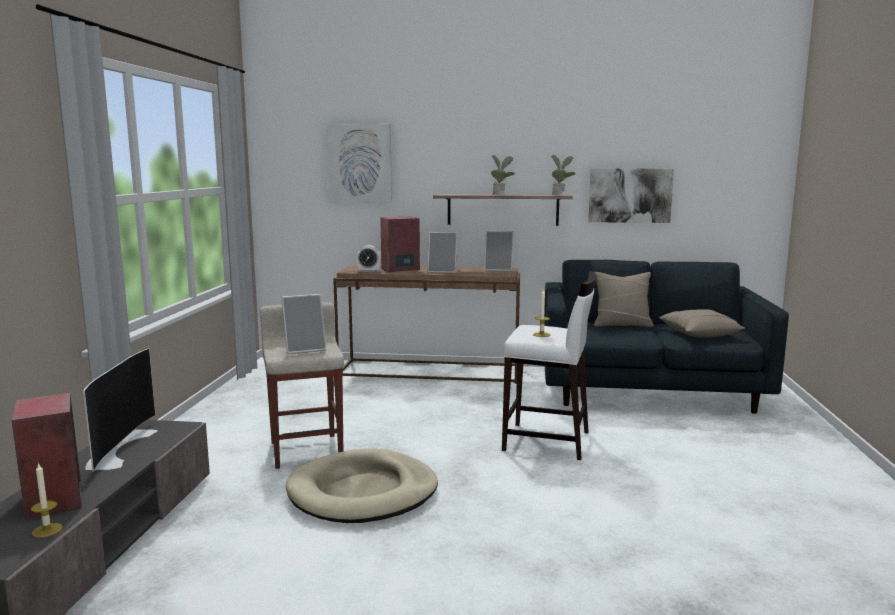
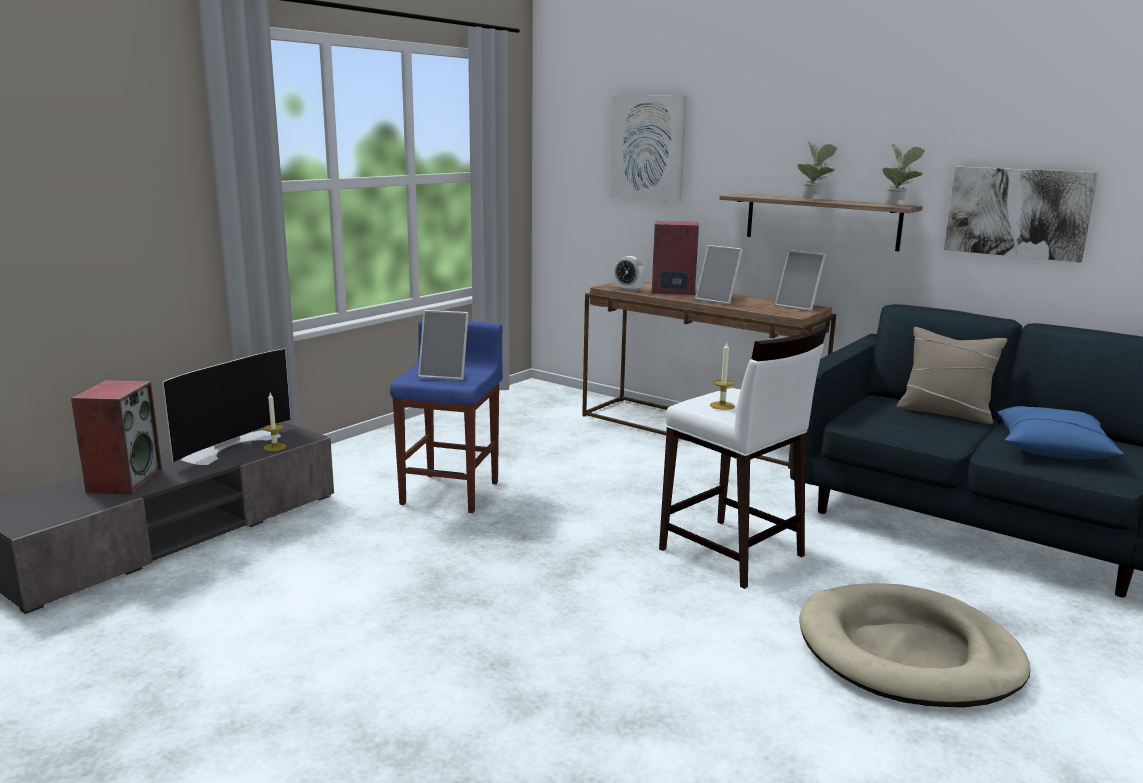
camera: 30 degrees right, 5 degrees up
candle [31,462,63,538] -> candle moved to [264,393,286,451]
beige stool [260,302,344,469] -> blue stool [390,319,503,513]
beige dog bed [286,449,438,523] -> beige dog bed moved to [799,583,1030,708]
beige pillow [659,309,745,338] -> blue pillow [997,406,1124,459]

